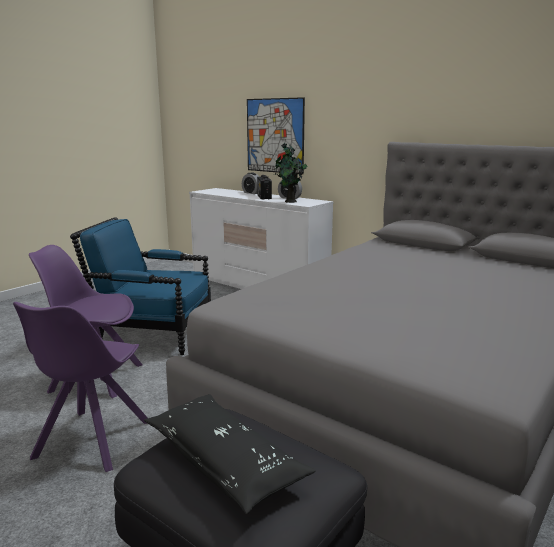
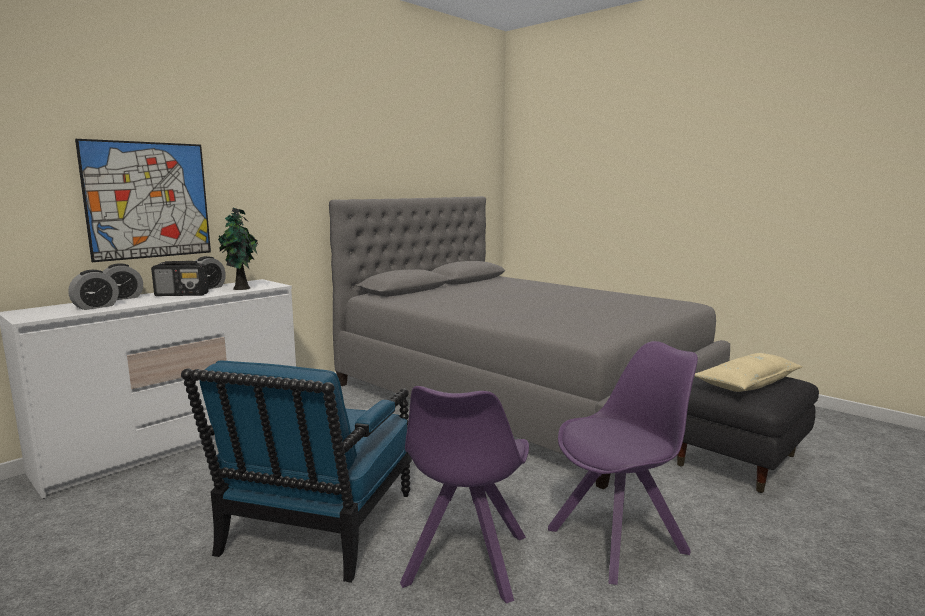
camera: 85 degrees left, 5 degrees down
purple chair [13,302,148,472] -> purple chair turned 45 degrees counterclockwise [548,341,698,585]
black pillow [144,394,316,514] -> beige pillow [694,353,803,392]
none -> alarm clock [68,270,119,310]

